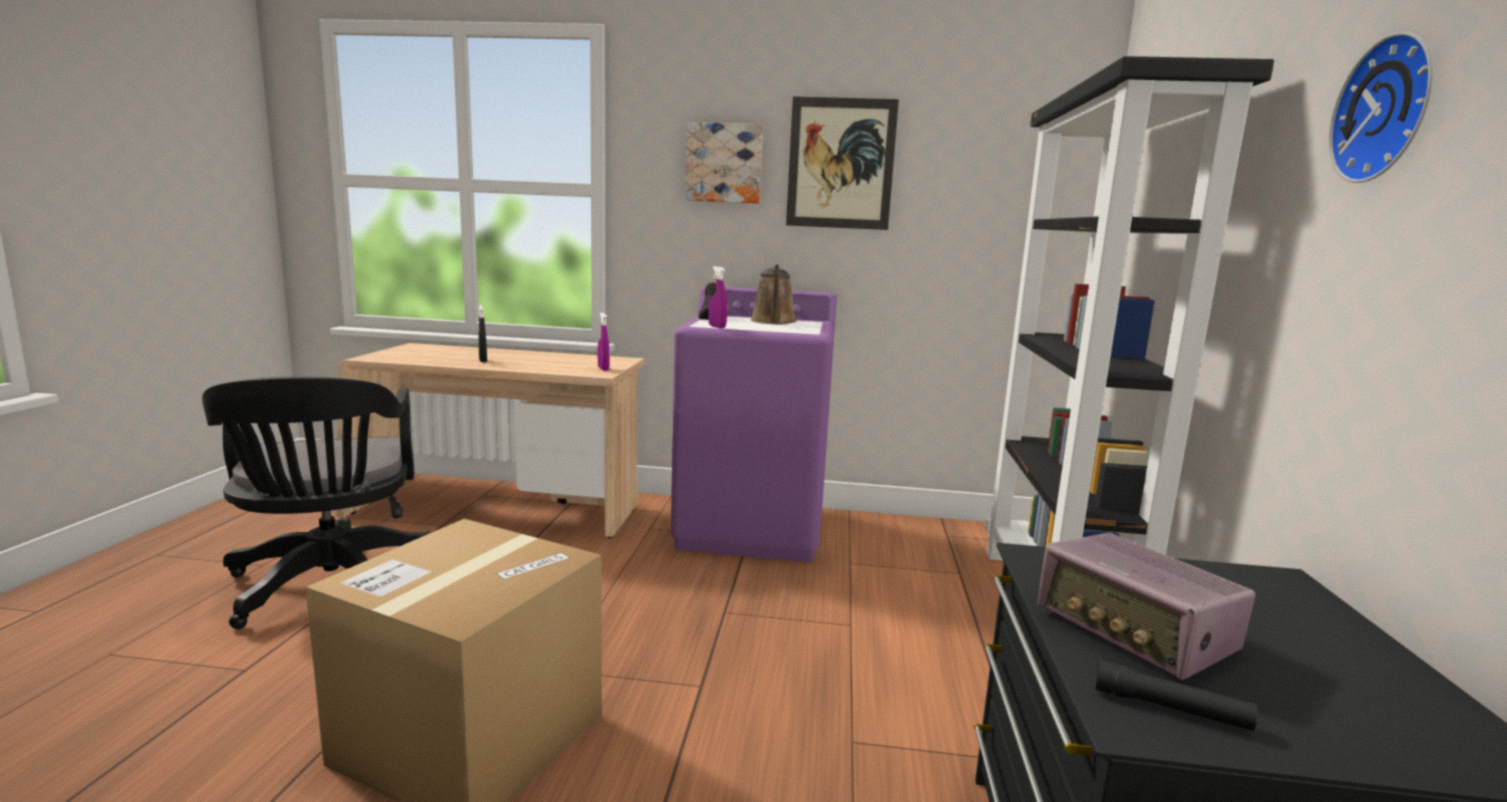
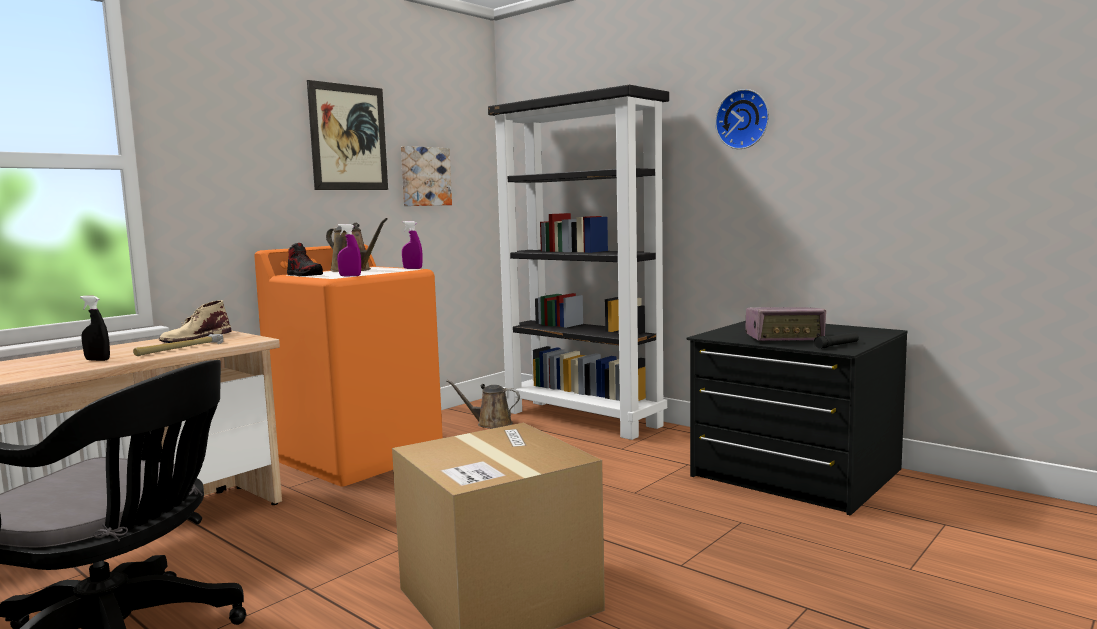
camera: 55 degrees left, 5 degrees down
purple spray bottle [598,312,610,371] -> purple spray bottle moved to [402,221,423,269]
purple washing machine [671,286,837,562] -> orange washing machine [254,244,443,487]
picture [685,122,763,204] -> picture moved to [401,146,452,206]
none -> hammer [133,334,223,356]
none -> beige boot [159,300,231,343]
none -> brown watering can [446,380,520,429]

